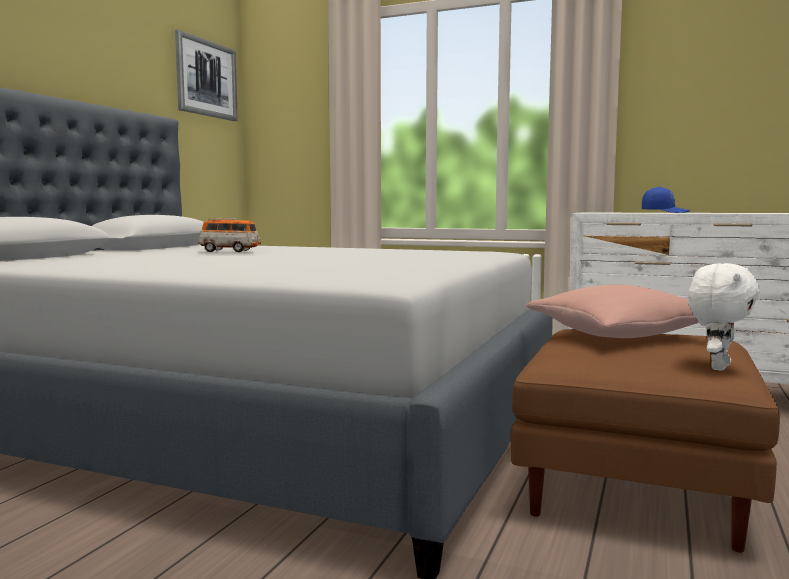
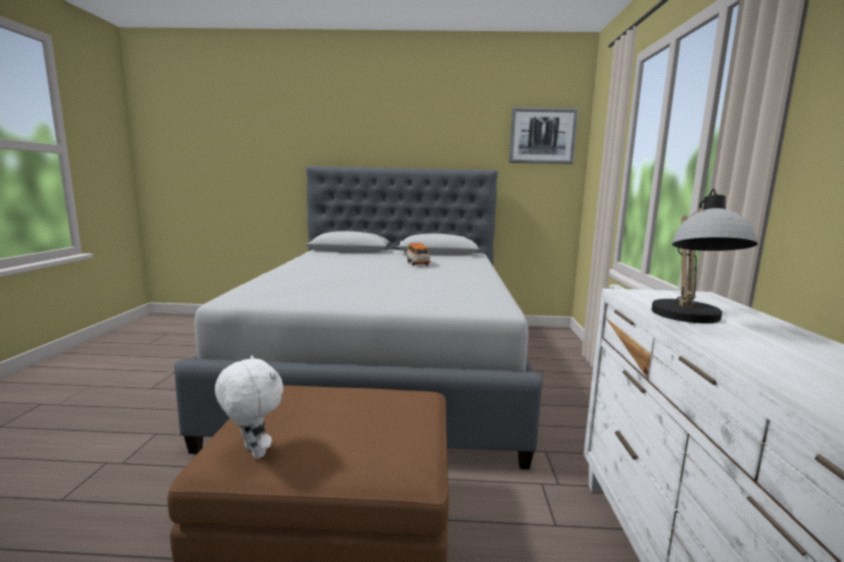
camera: 70 degrees right, 5 degrees up
pink pillow [526,285,699,338] -> none
blue cap [642,187,691,213] -> table lamp [651,188,758,323]
white plush toy [688,263,760,371] -> white plush toy turned 150 degrees counterclockwise [215,355,283,459]

